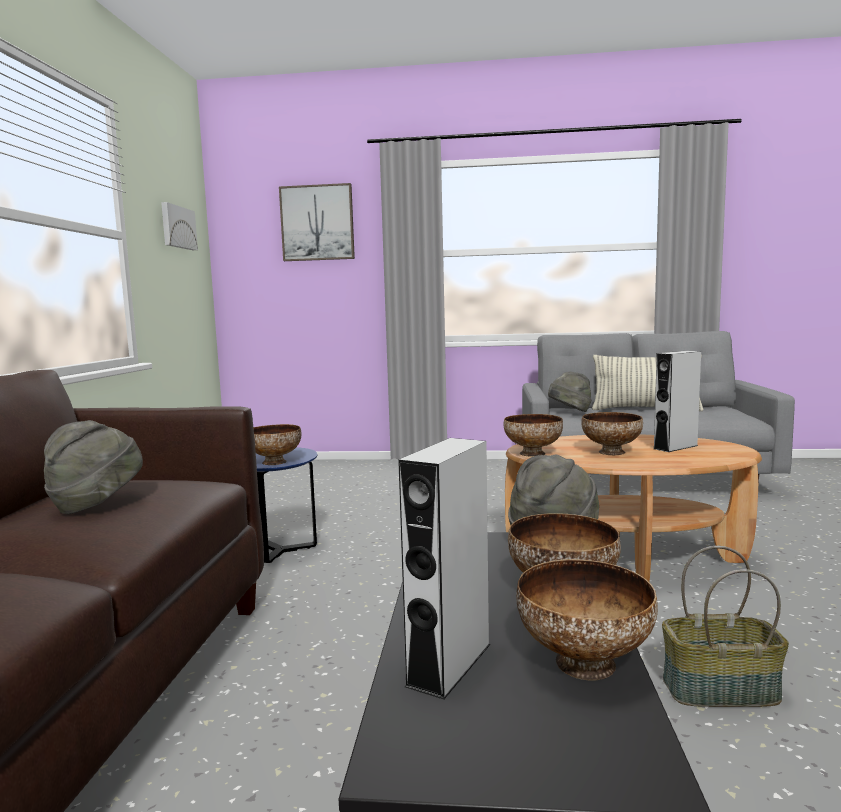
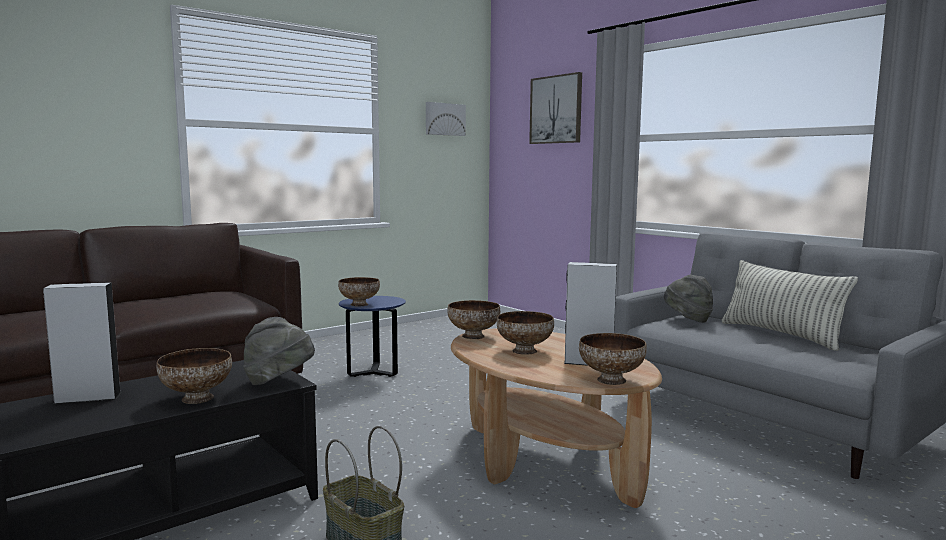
camera: 45 degrees right, 0 degrees up
grey hat [44,420,143,514] -> none
bowl [516,559,658,681] -> bowl moved to [579,333,647,385]

